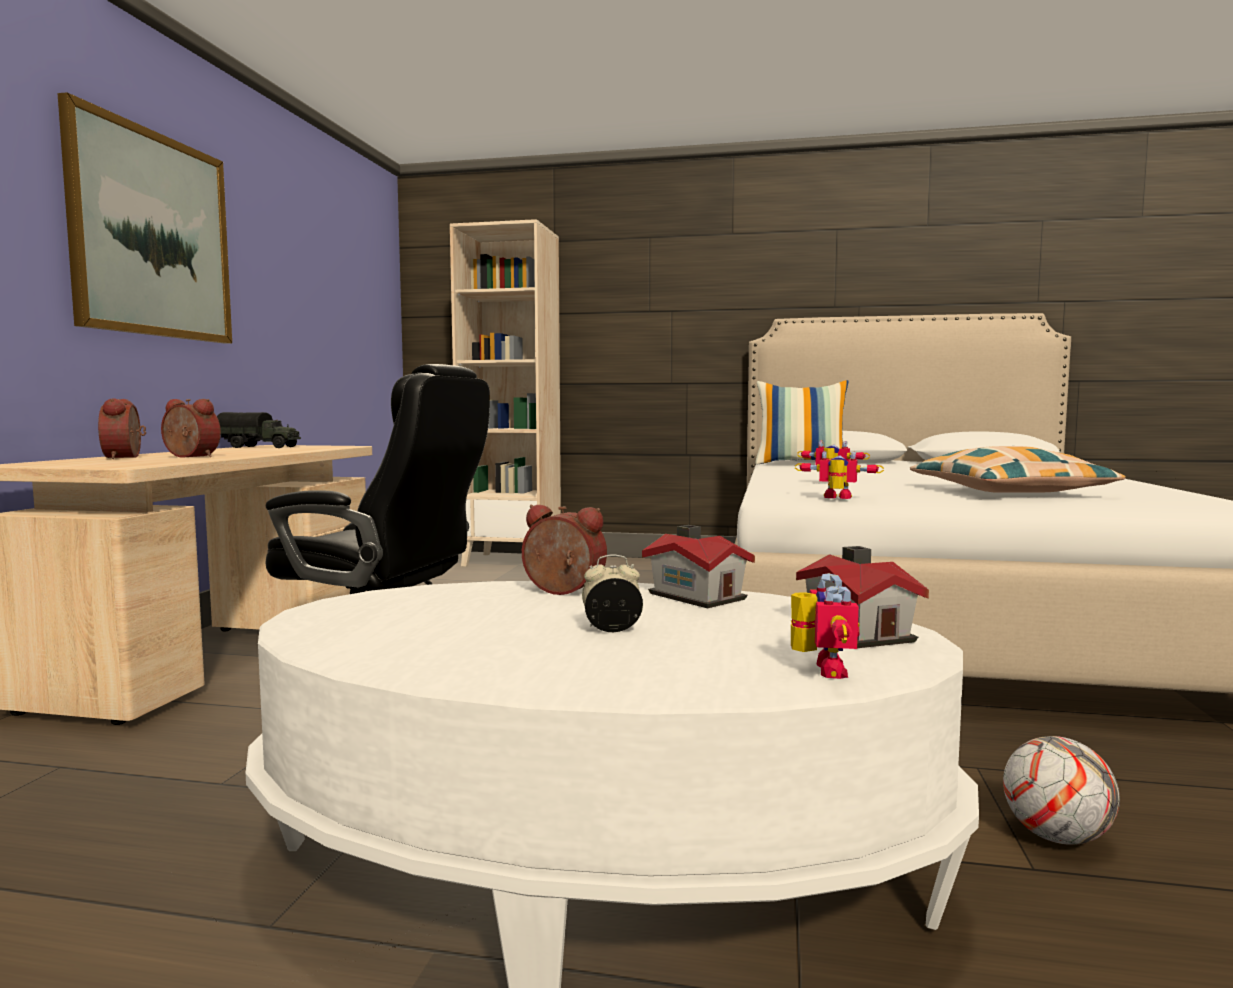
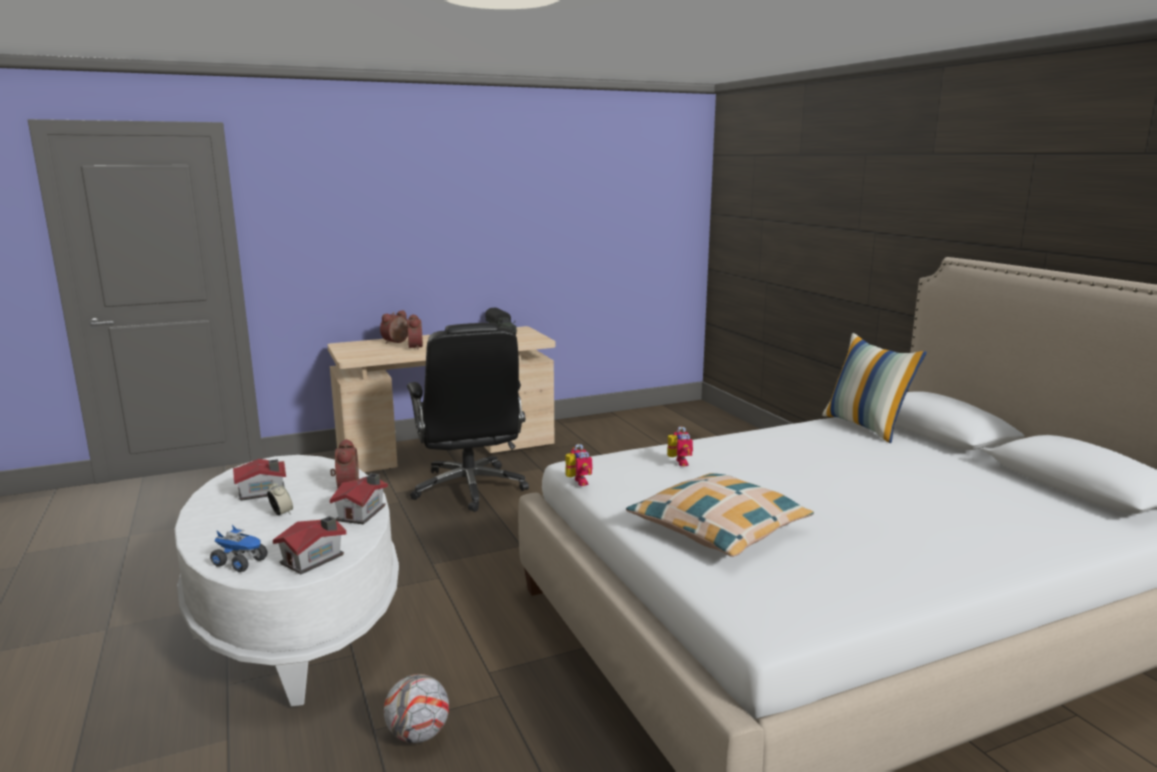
camera: 55 degrees right, 10 degrees up
picture [58,92,232,344] -> none
beige bookcase [450,219,561,567] -> none
toy robot [791,573,860,679] -> toy truck [210,525,267,572]
none -> toy house [233,459,286,501]

